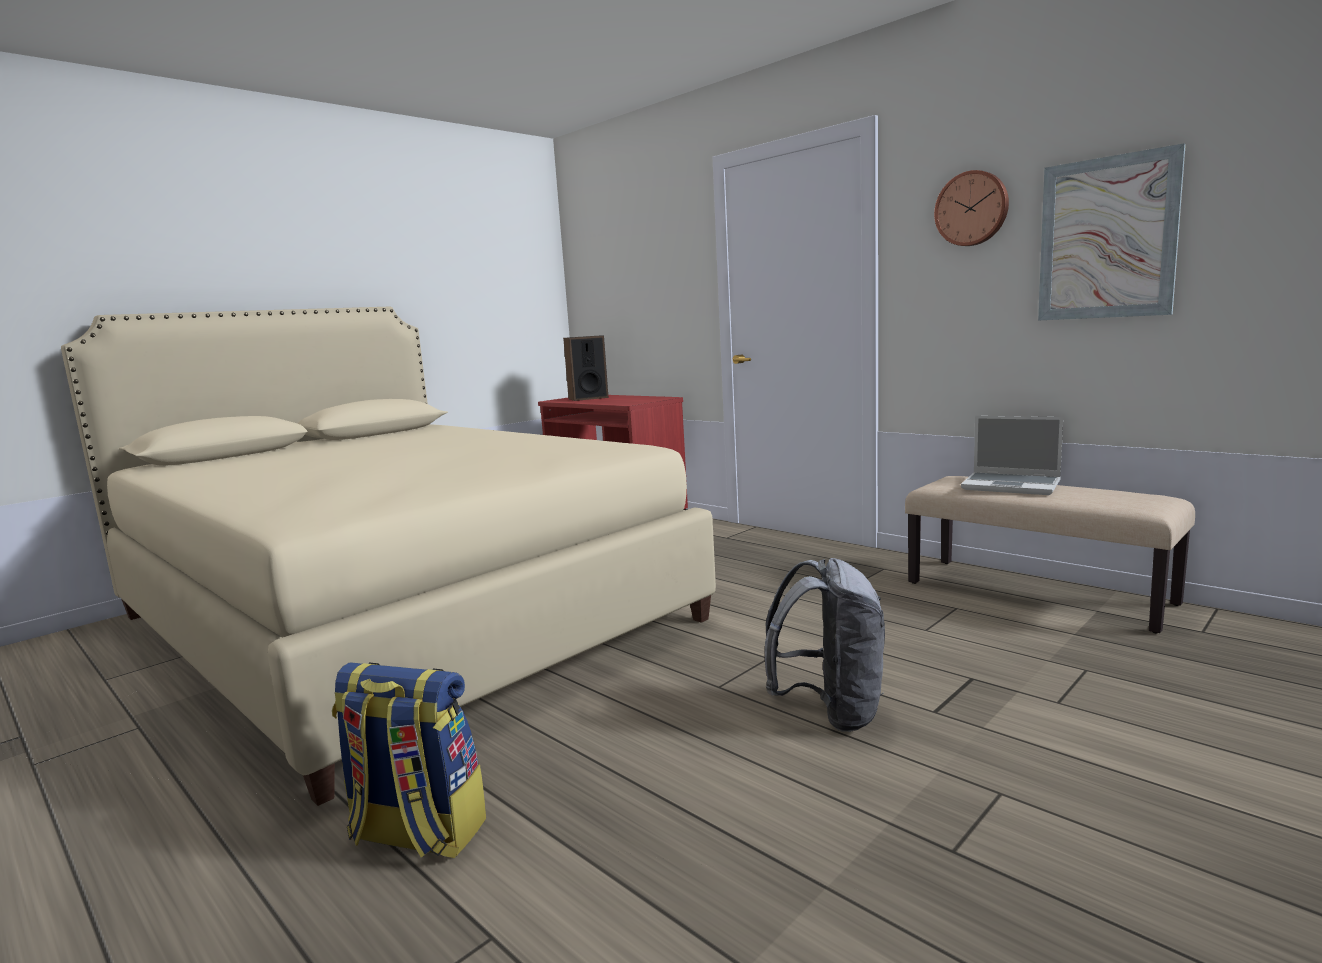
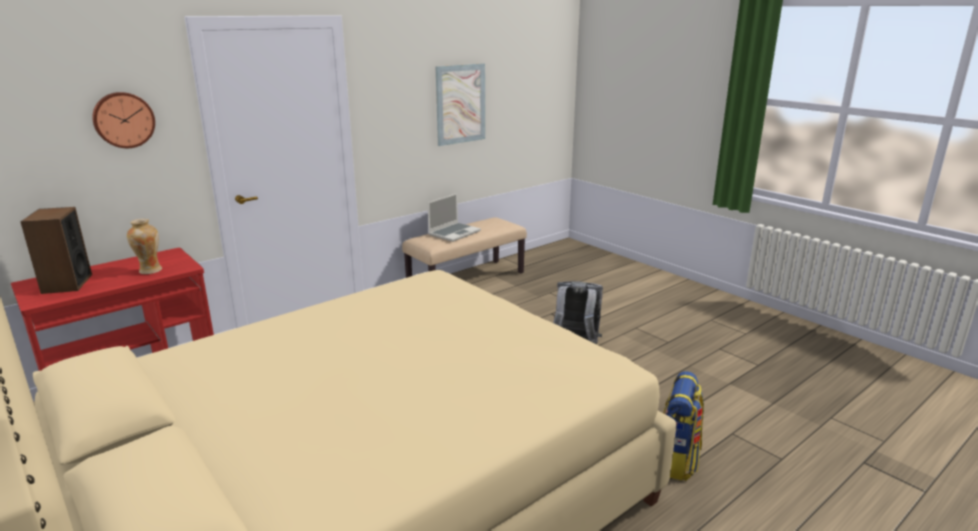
camera: 85 degrees left, 10 degrees up
wall clock [934,170,1009,246] -> wall clock moved to [92,92,155,148]
none -> vase [127,219,162,274]

